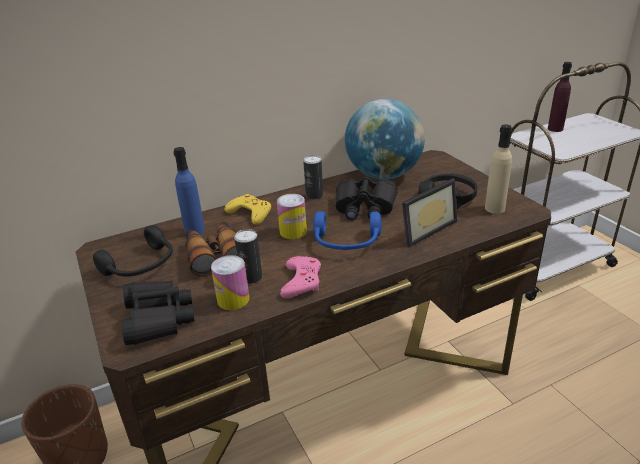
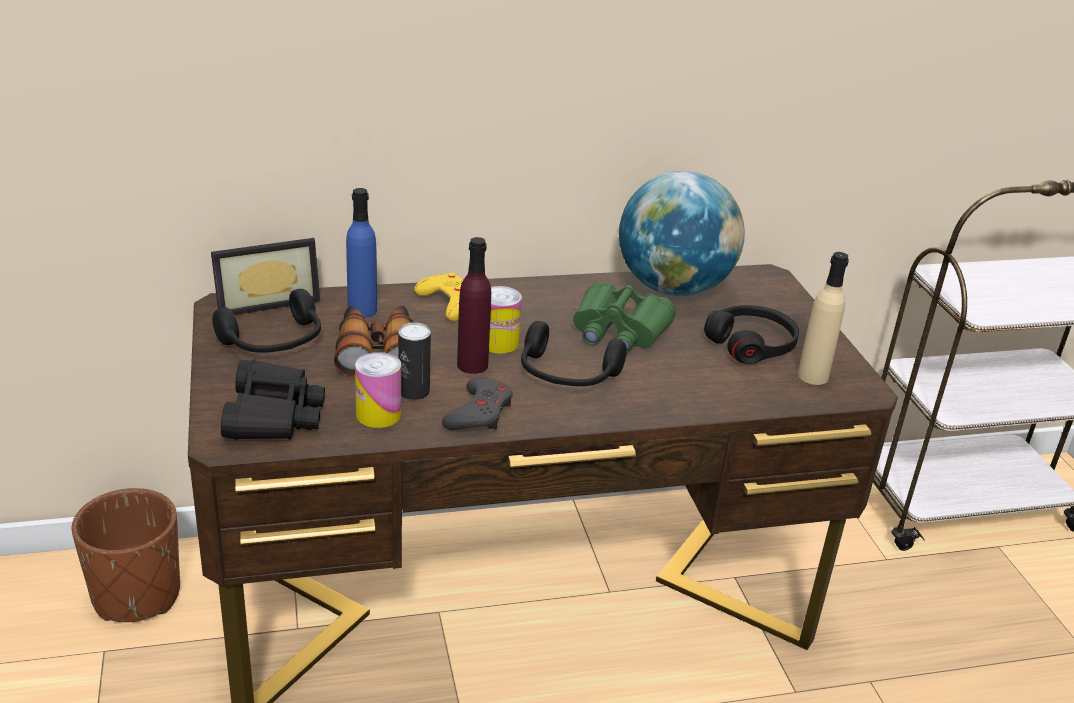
camera: 10 degrees right, 0 degrees up
pink game controller [280,256,321,298] -> grey game controller [442,377,513,430]
can [303,155,323,200] -> none
blue headphones [313,211,382,250] -> black headphones [521,321,627,386]
black binoculars [336,177,398,220] -> green binoculars [573,282,676,353]
picture frame [402,178,457,247] -> picture frame moved to [211,238,320,315]
purple bottle [548,62,572,132] -> purple bottle moved to [457,237,491,374]

